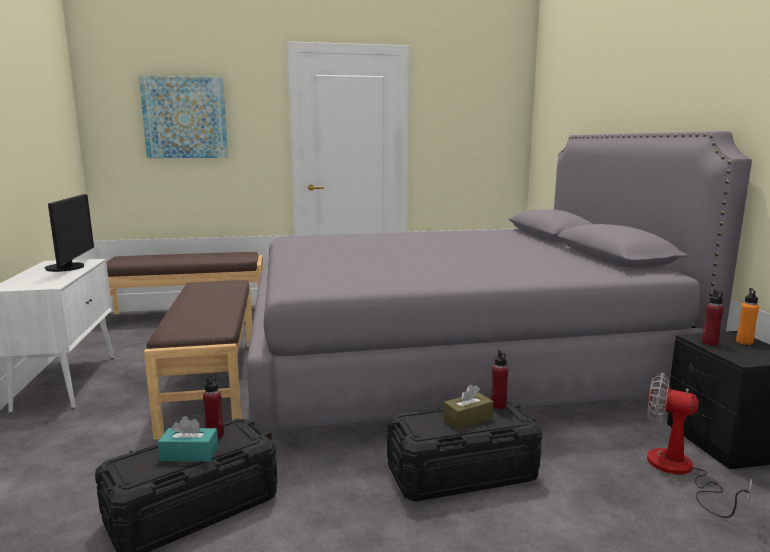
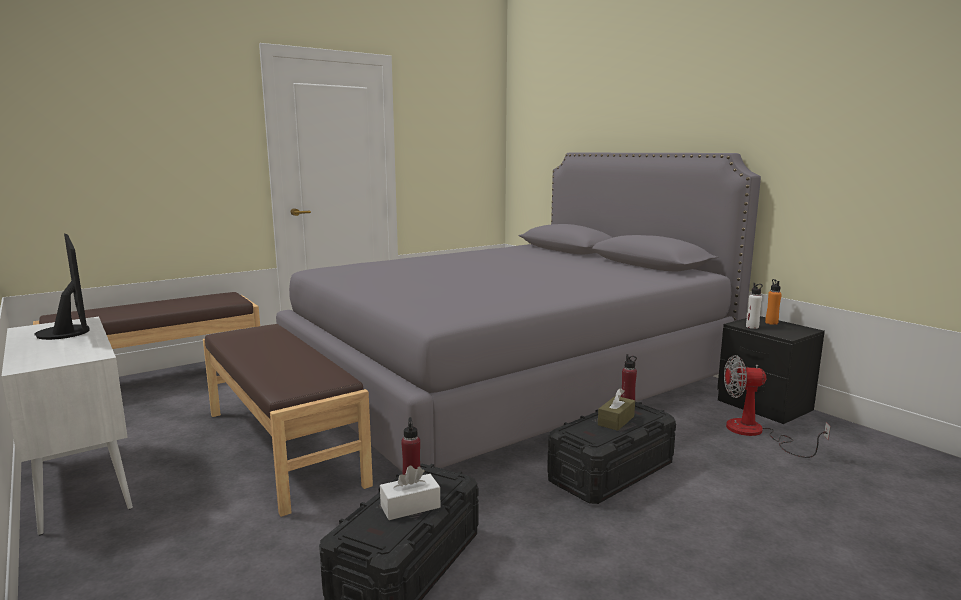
camera: 25 degrees left, 0 degrees up
picture [139,75,228,158] -> none
turquoise tissue box [158,416,218,462] -> white tissue box [380,466,440,520]
red bottle [701,289,724,346] -> white bottle [746,283,763,329]

